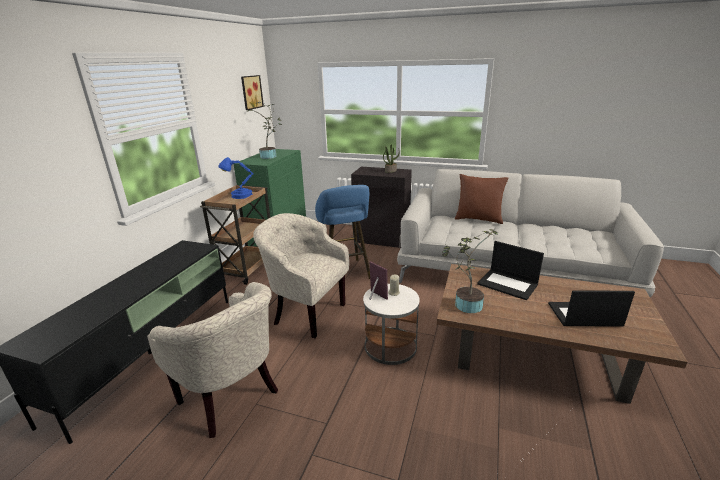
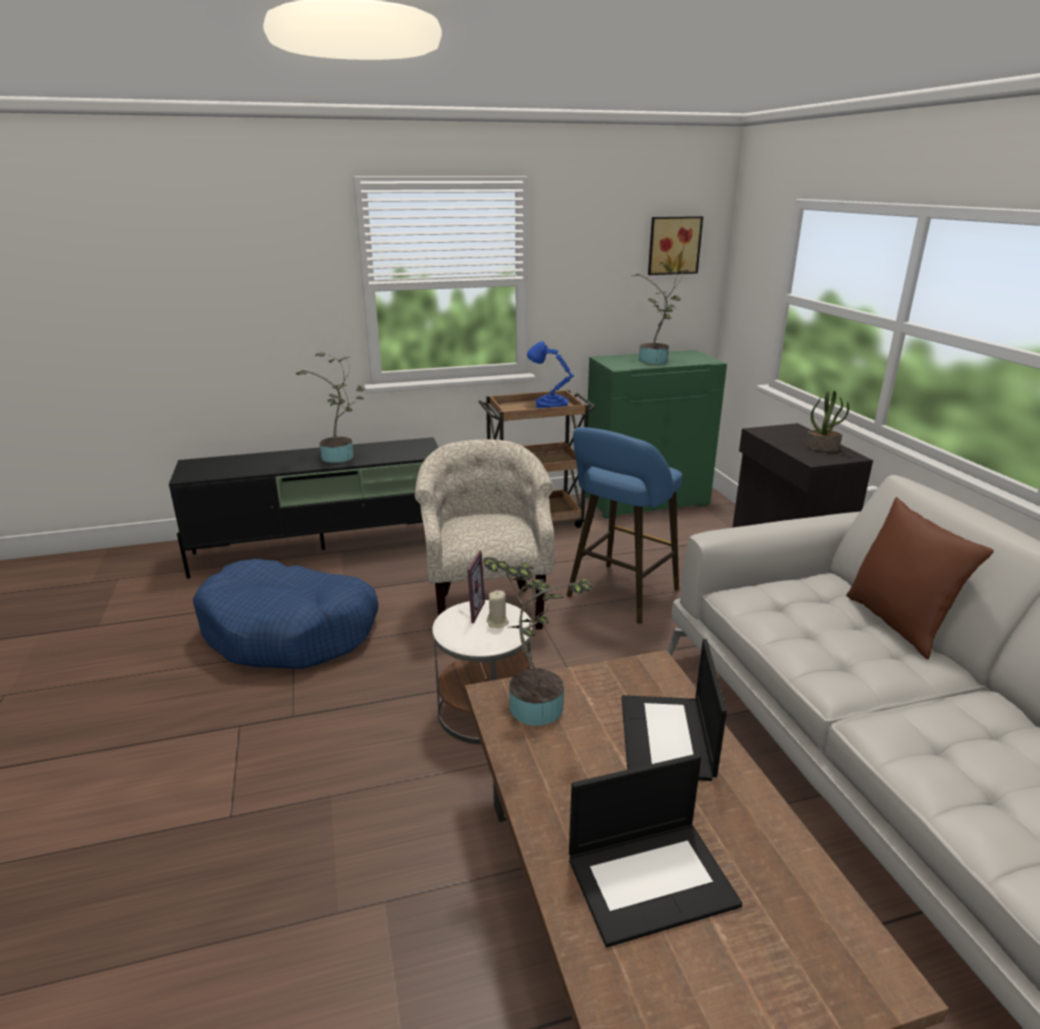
camera: 55 degrees right, 0 degrees up
beige armchair [147,282,278,438] -> blue dog bed [193,559,378,669]
laptop [548,290,635,327] -> laptop turned 105 degrees clockwise [569,754,742,948]
none -> potted plant [296,353,365,463]

